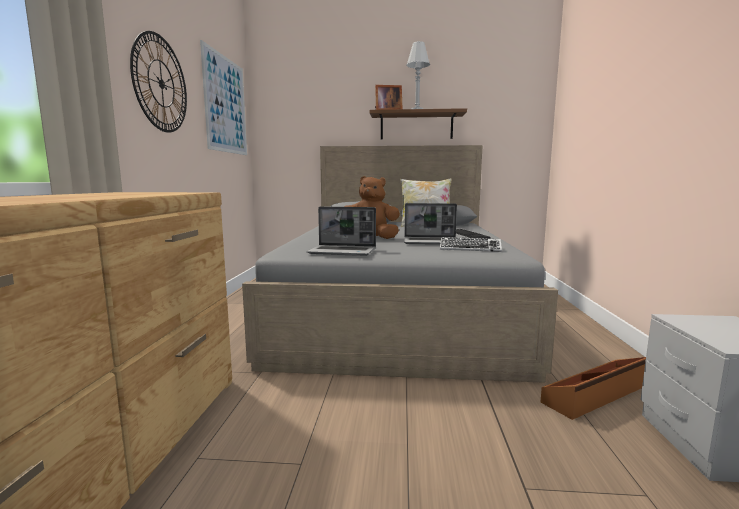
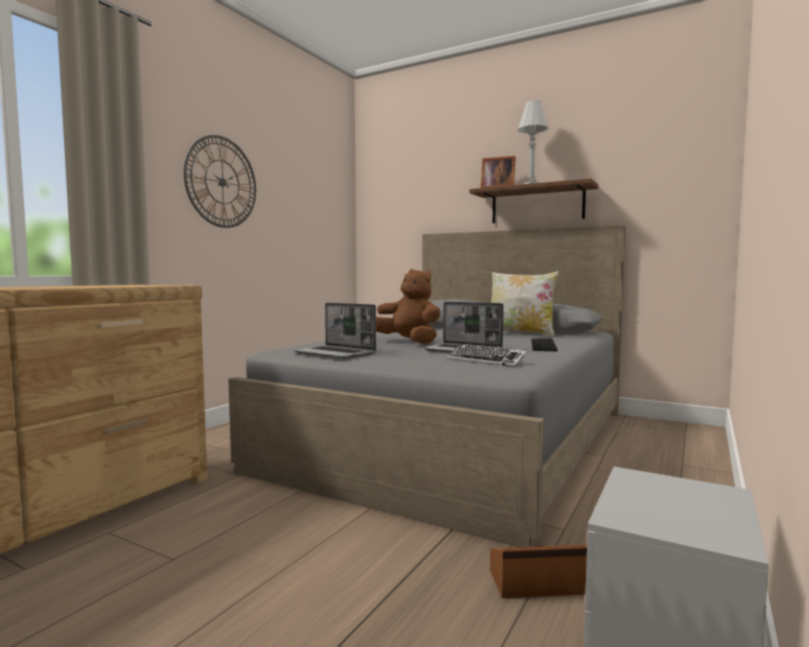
camera: 25 degrees right, 5 degrees down
picture [200,40,247,155] -> none

